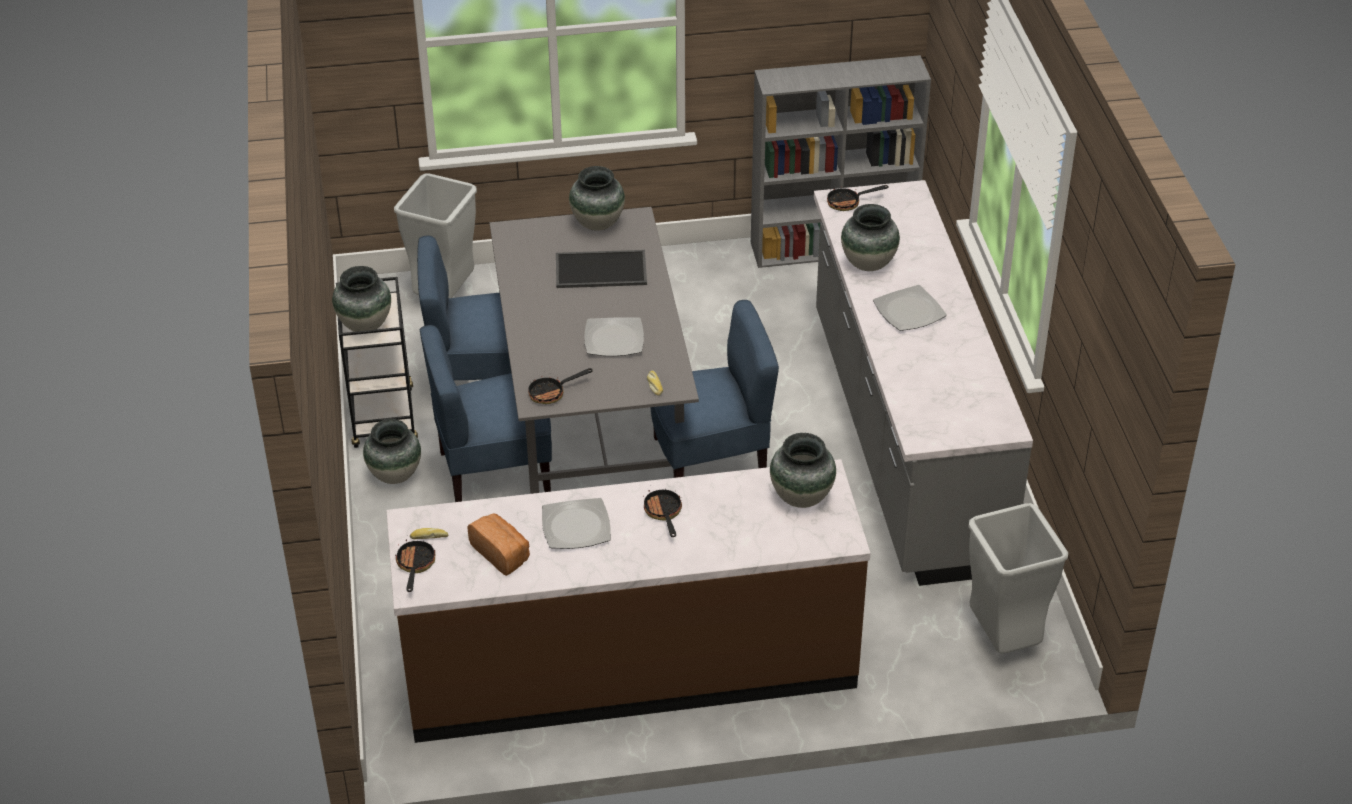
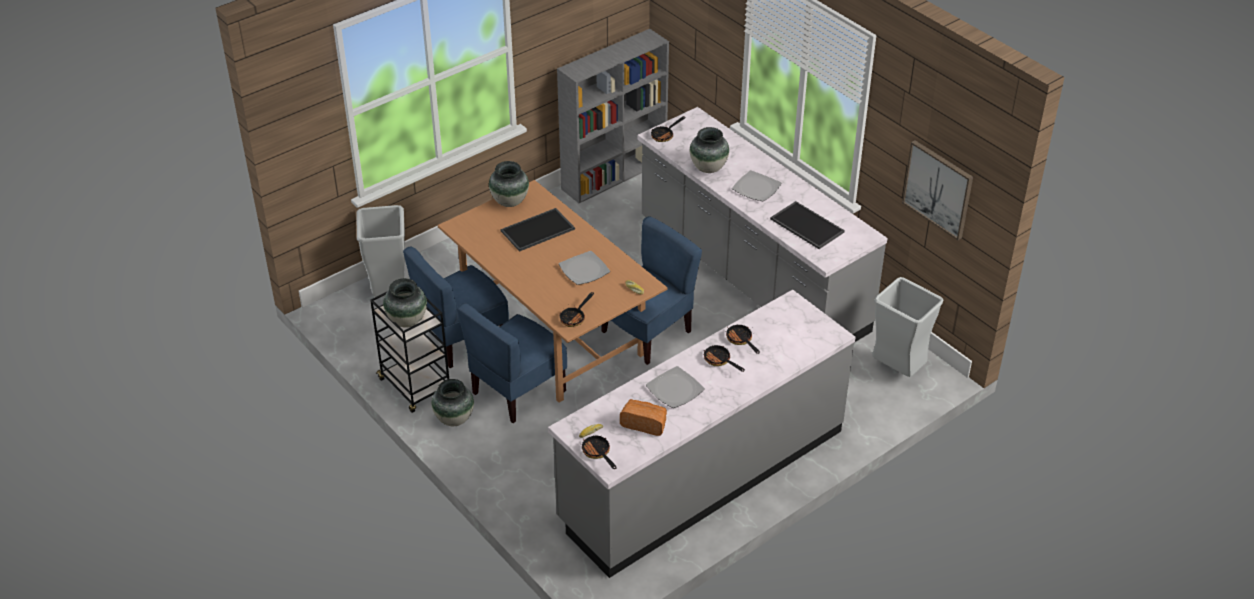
camera: 30 degrees left, 0 degrees up
brown counter [387,459,870,743] -> grey counter [548,290,855,578]
grey dining table [490,207,699,494] -> brown dining table [438,180,667,402]
vase [770,433,836,508] -> none
none -> frying pan [725,323,760,354]
none -> tray [770,201,845,249]
none -> picture [902,140,973,240]

